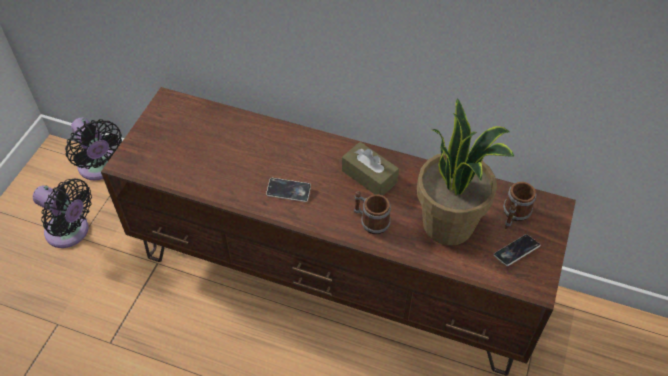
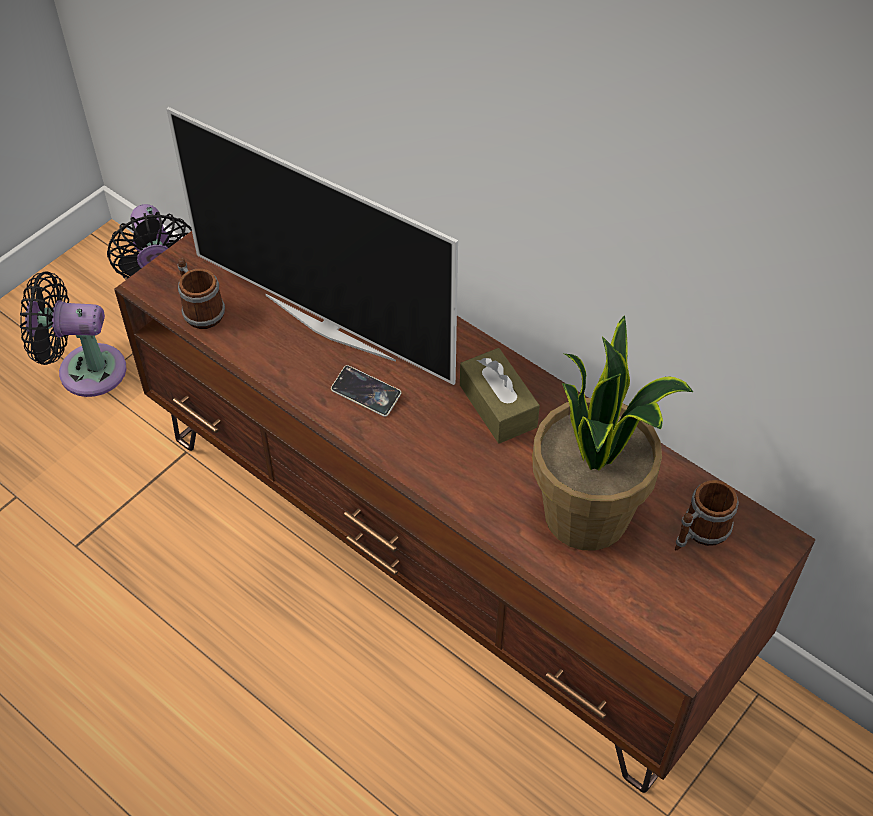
camera: 20 degrees right, 0 degrees up
black fan [33,178,92,248] -> black fan turned 135 degrees clockwise [20,272,126,397]
mug [354,191,391,234] -> mug moved to [178,258,225,329]
phone [493,234,540,266] -> none
none -> television [167,107,458,385]

